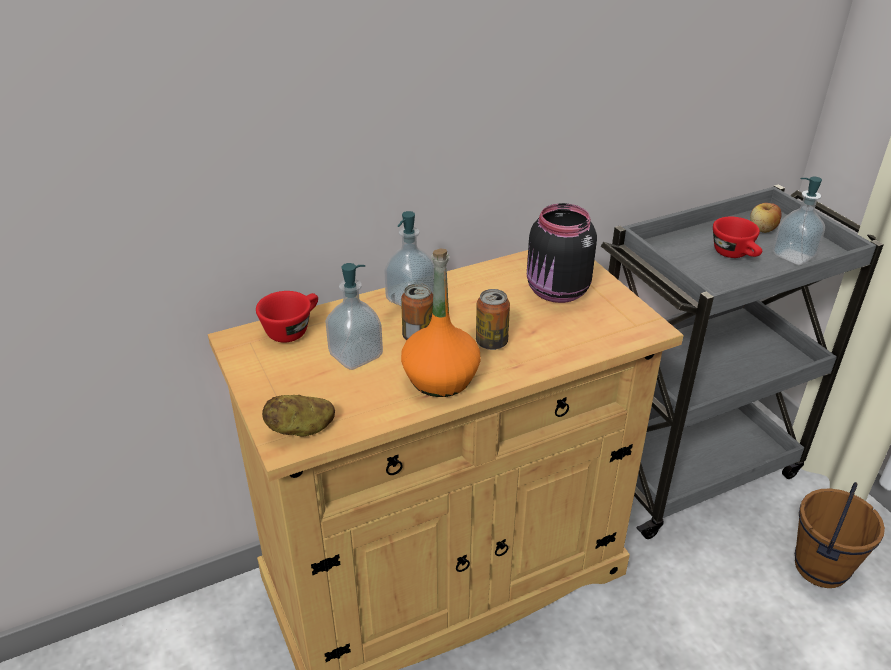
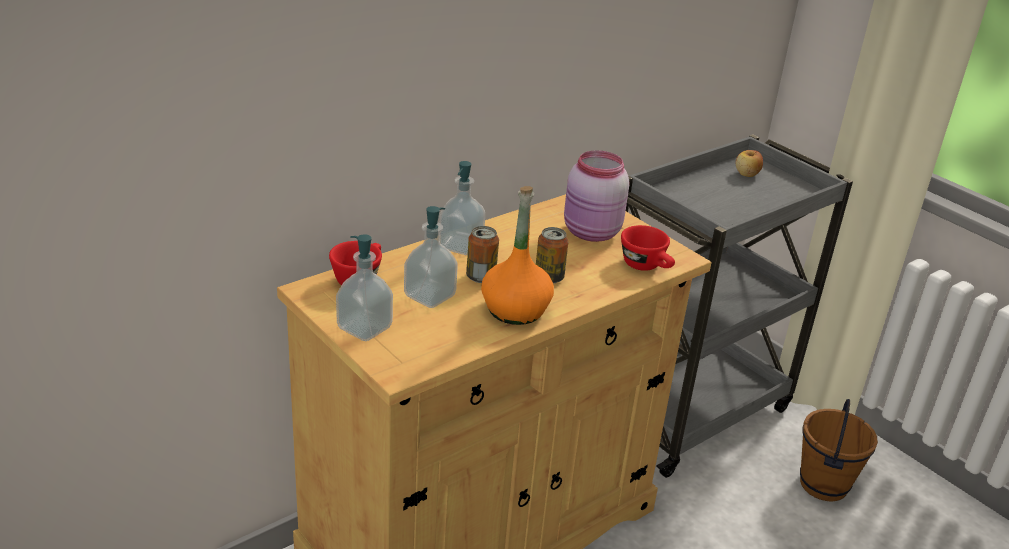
camera: 15 degrees left, 5 degrees down
potato [262,395,335,437] -> none
black jar [527,203,597,303] -> pink jar [564,150,629,242]
red cup [713,216,762,258] -> red cup moved to [621,225,675,271]
soap dispenser [773,177,825,266] -> soap dispenser moved to [336,234,393,341]

